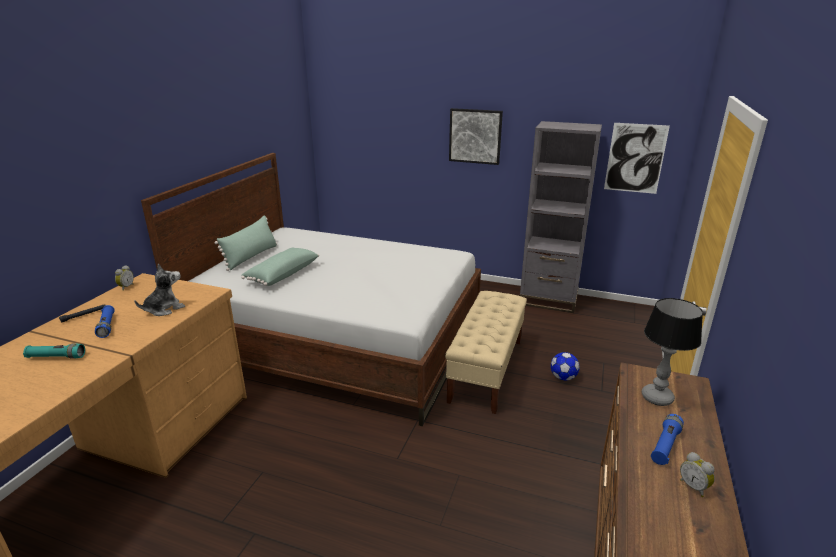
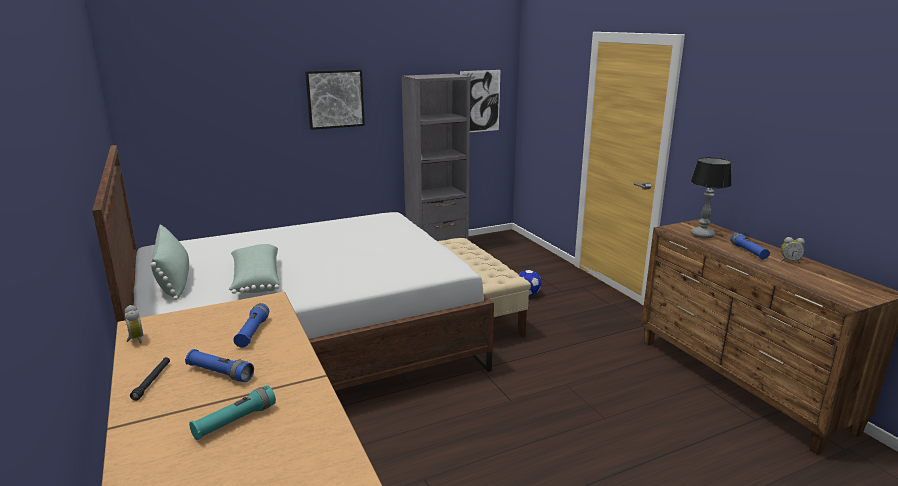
camera: 45 degrees left, 5 degrees down
plush toy [134,264,185,316] -> blue flashlight [233,303,269,348]

